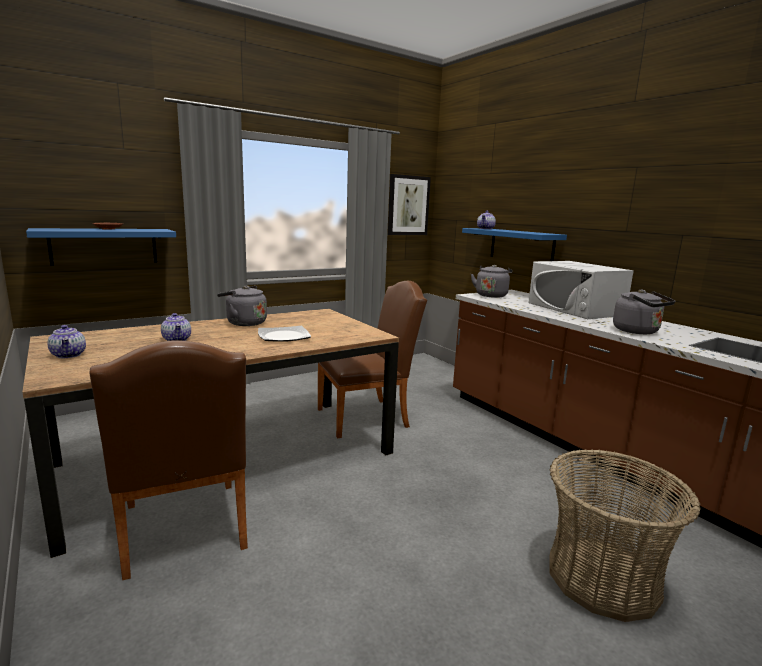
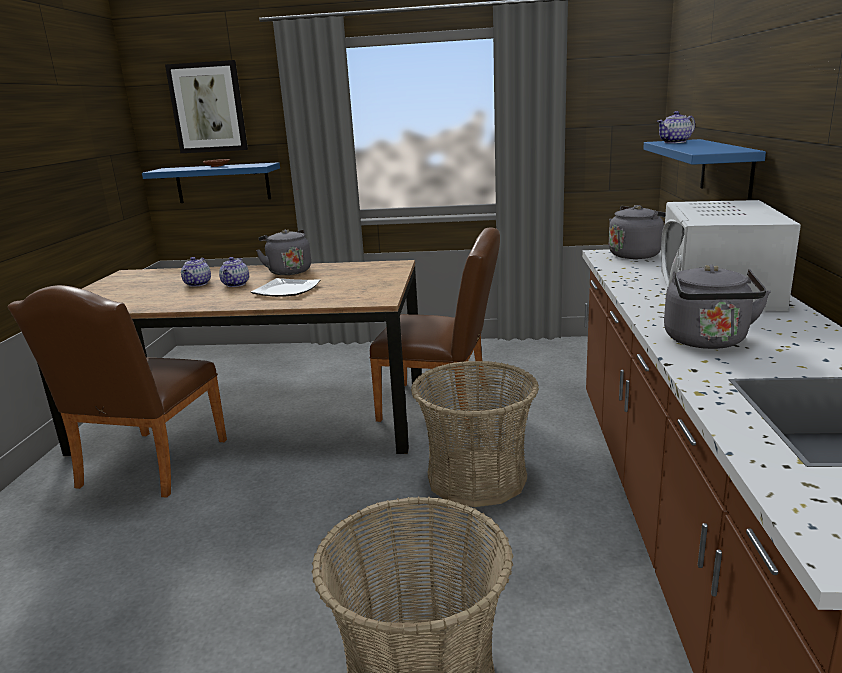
camera: 40 degrees right, 5 degrees up
teapot [48,325,86,358] -> teapot moved to [219,257,249,287]
picture [388,174,431,235] -> picture moved to [165,60,248,153]
none -> basket [411,361,539,507]

